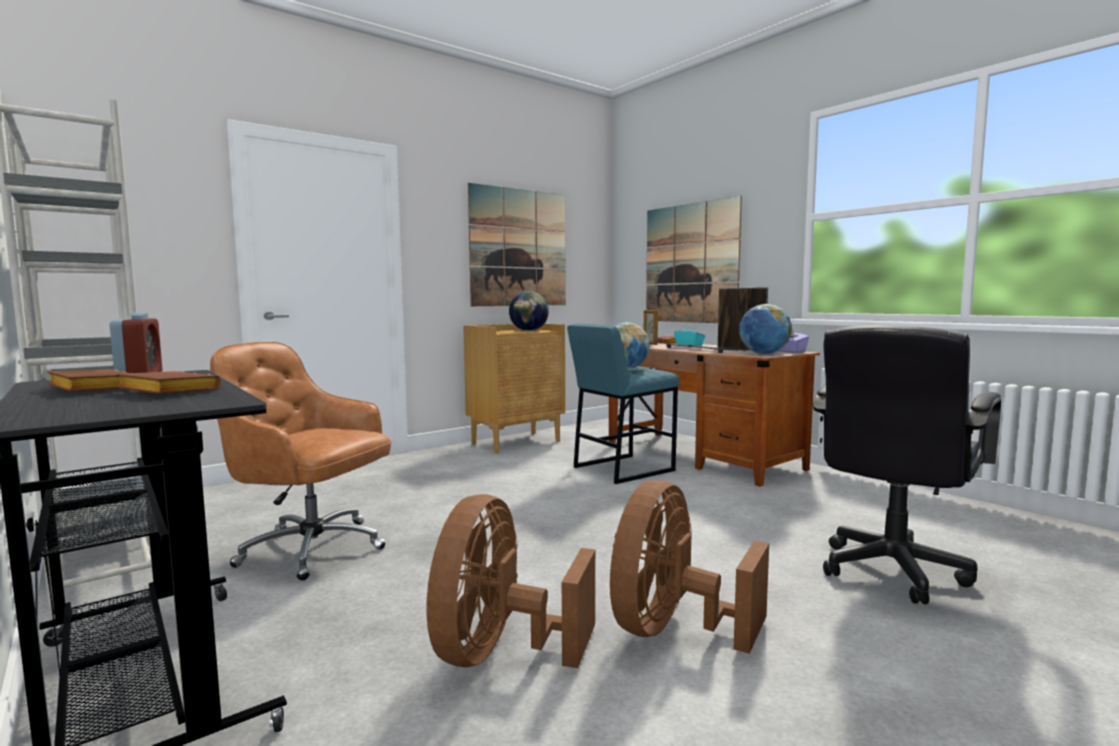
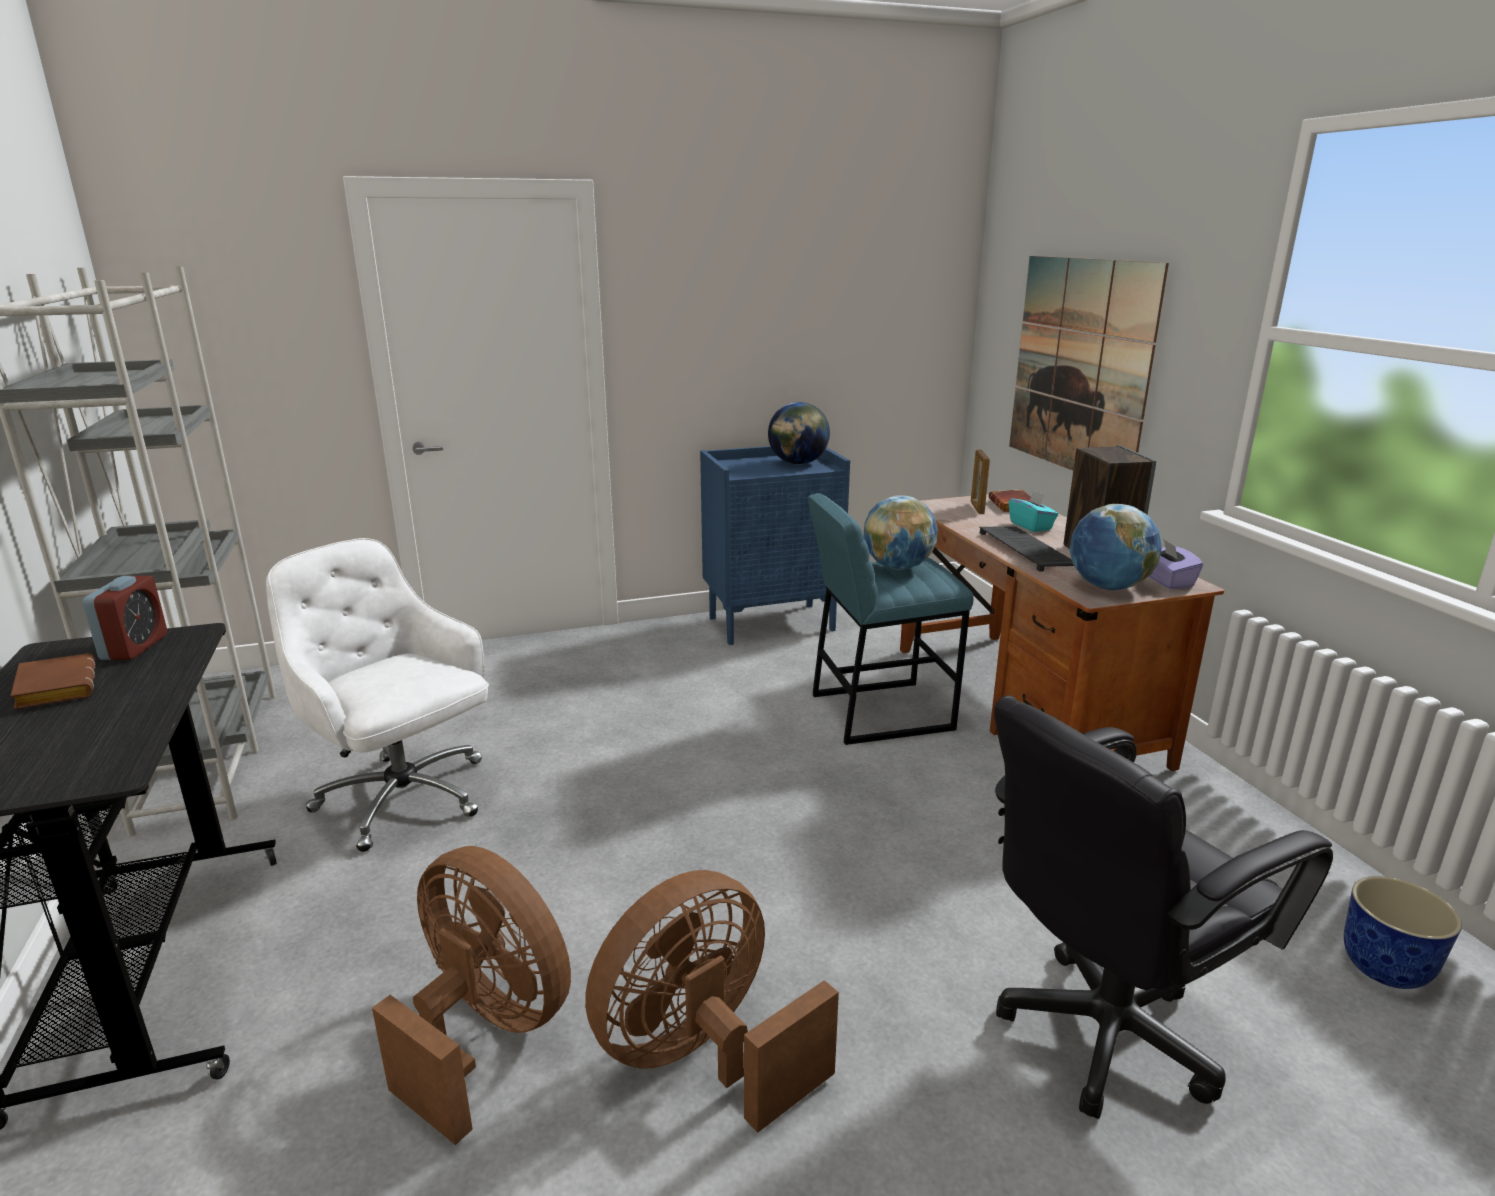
camera: 20 degrees right, 15 degrees up
brown book [117,371,221,394] -> none
brown office chair [210,342,392,580] -> white office chair [266,538,489,852]
brown fan [427,494,595,668] -> brown fan turned 90 degrees clockwise [372,846,571,1145]
brown cabinet [463,324,565,453] -> blue cabinet [700,446,850,645]
picture [468,183,566,306] -> none
none -> planter [1344,876,1462,989]

